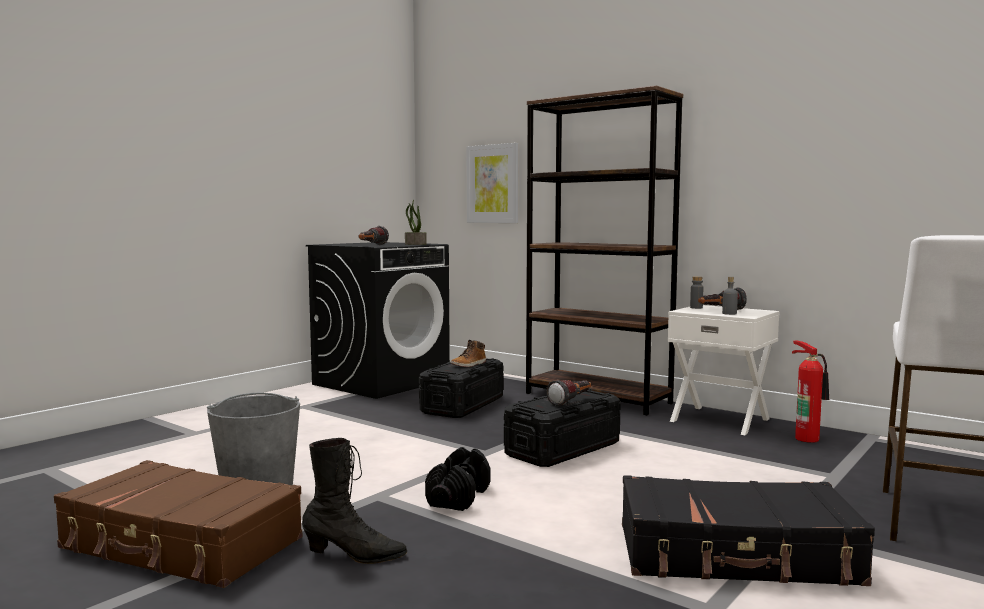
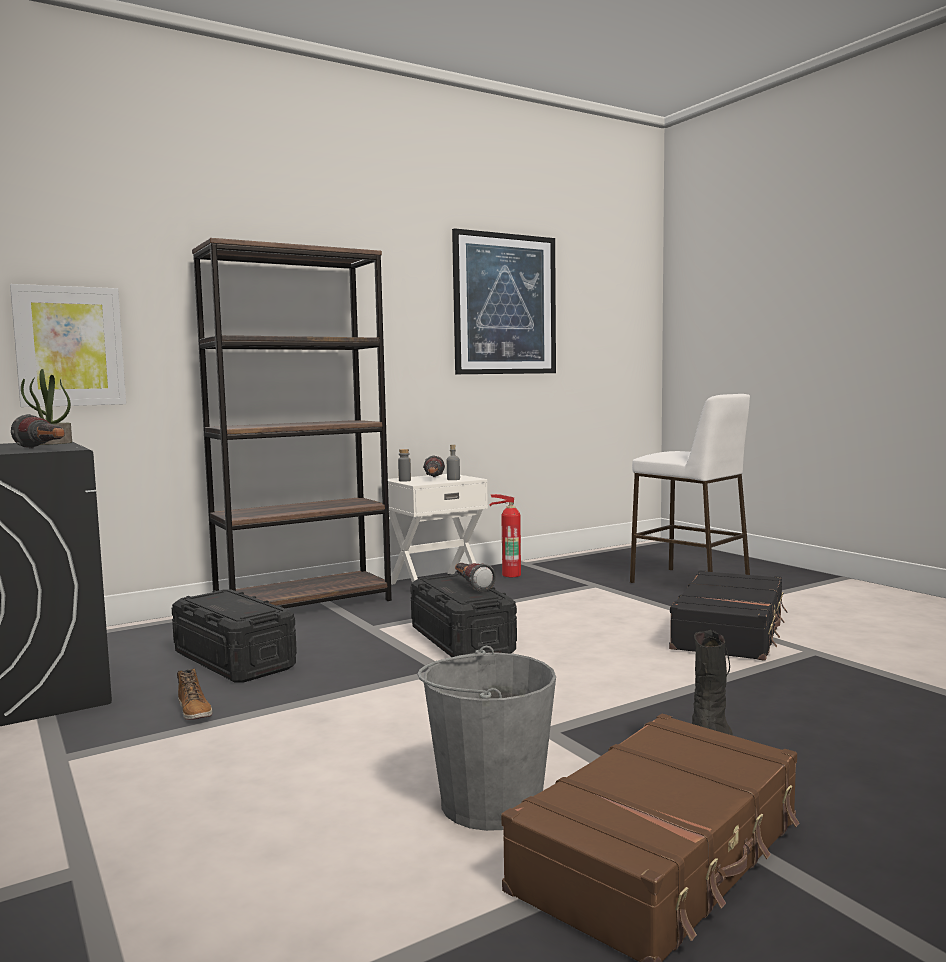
camera: 70 degrees left, 0 degrees up
black dumbbell [425,447,491,511] -> none
boot [451,340,486,367] -> boot moved to [177,668,212,720]
none -> picture [452,228,556,374]

